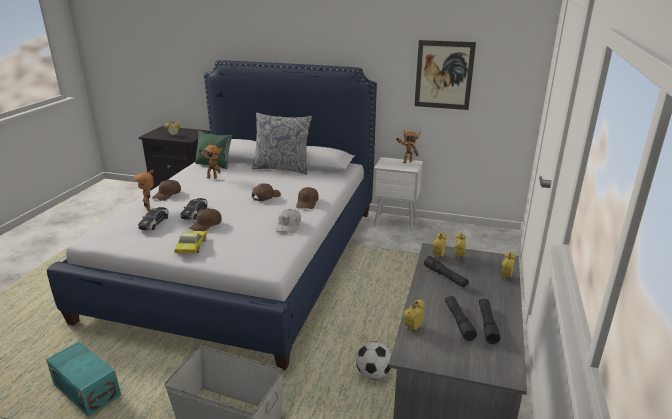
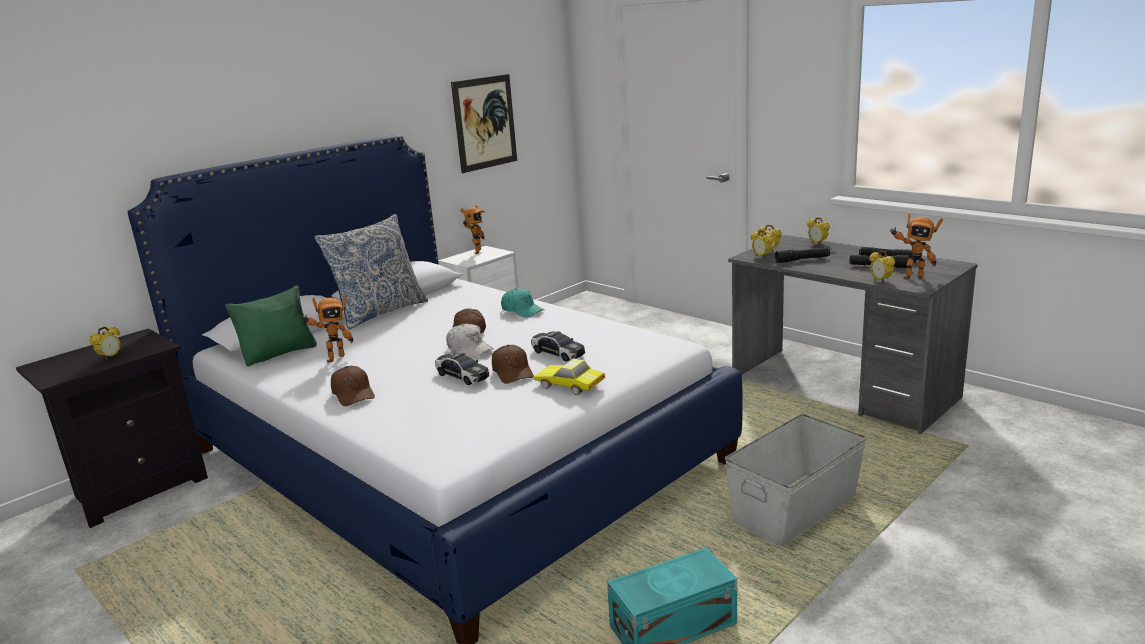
camera: 60 degrees left, 5 degrees down
toy robot [134,170,154,211] -> toy robot moved to [890,213,943,279]
toy car [138,207,169,230] -> toy car moved to [531,331,585,362]
white cap [276,209,301,233] -> white cap moved to [446,324,494,358]
brown cap [296,187,319,209] -> turquoise cap [501,288,544,318]
football [356,341,391,379] -> none

